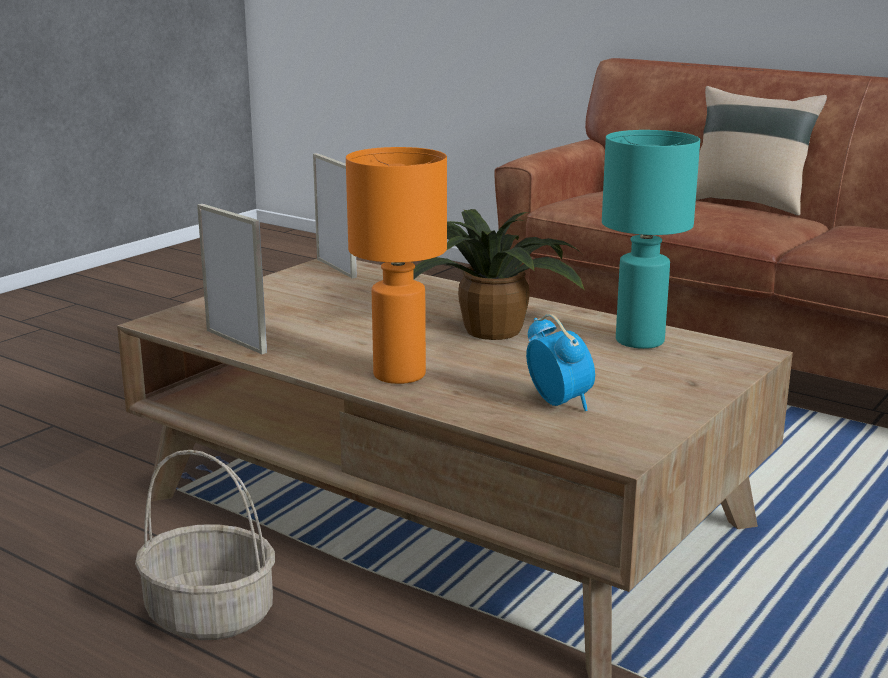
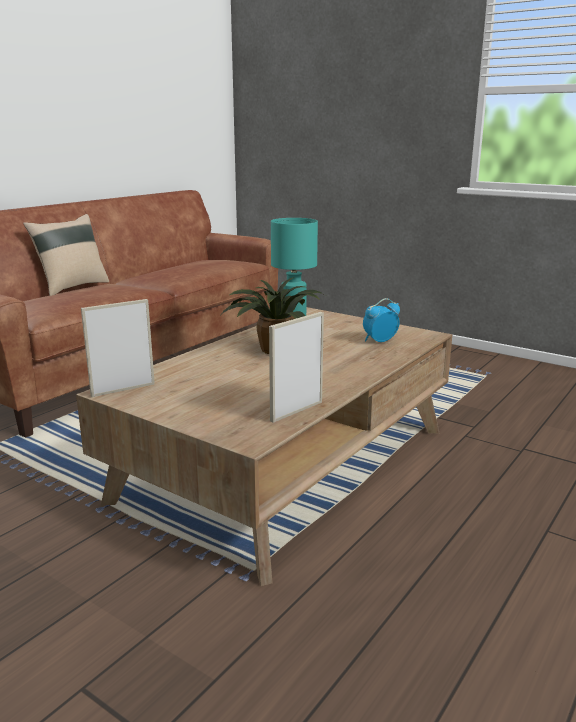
camera: 90 degrees left, 0 degrees up
basket [135,450,275,640] -> none
orange table lamp [346,147,447,384] -> none

